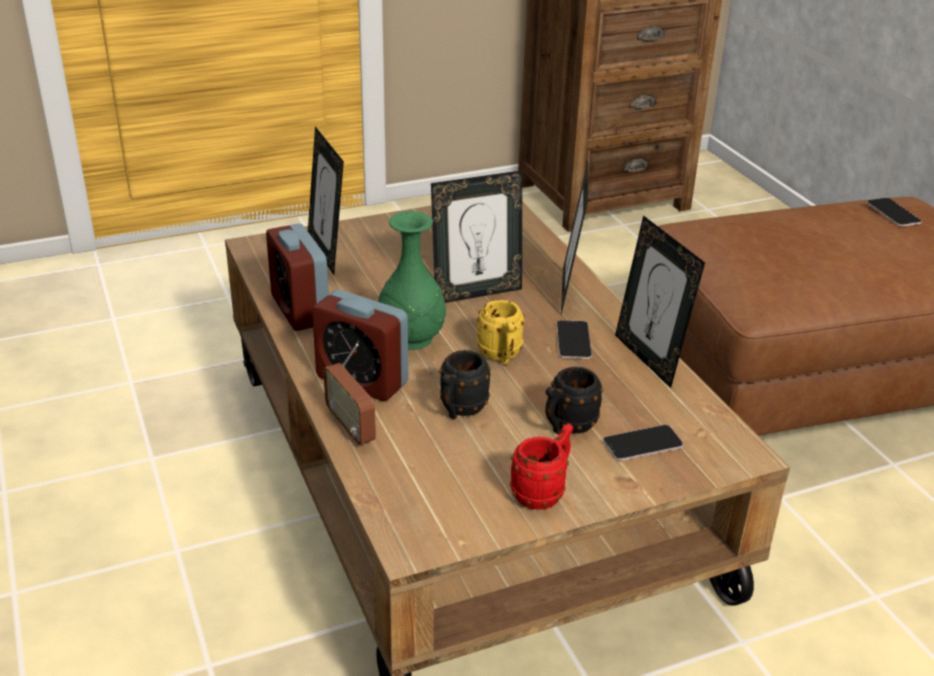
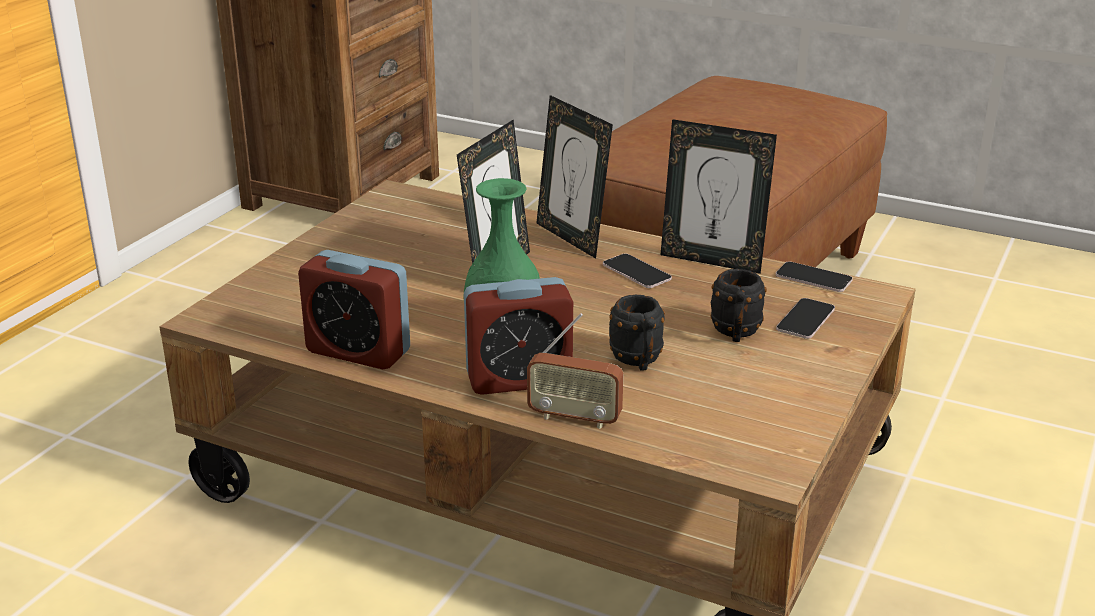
camera: 40 degrees left, 5 degrees down
picture frame [308,127,344,275] -> none
yellow mug [477,300,525,365] -> none
red mug [510,423,573,509] -> none
phone [867,198,922,227] -> phone moved to [776,262,853,292]

